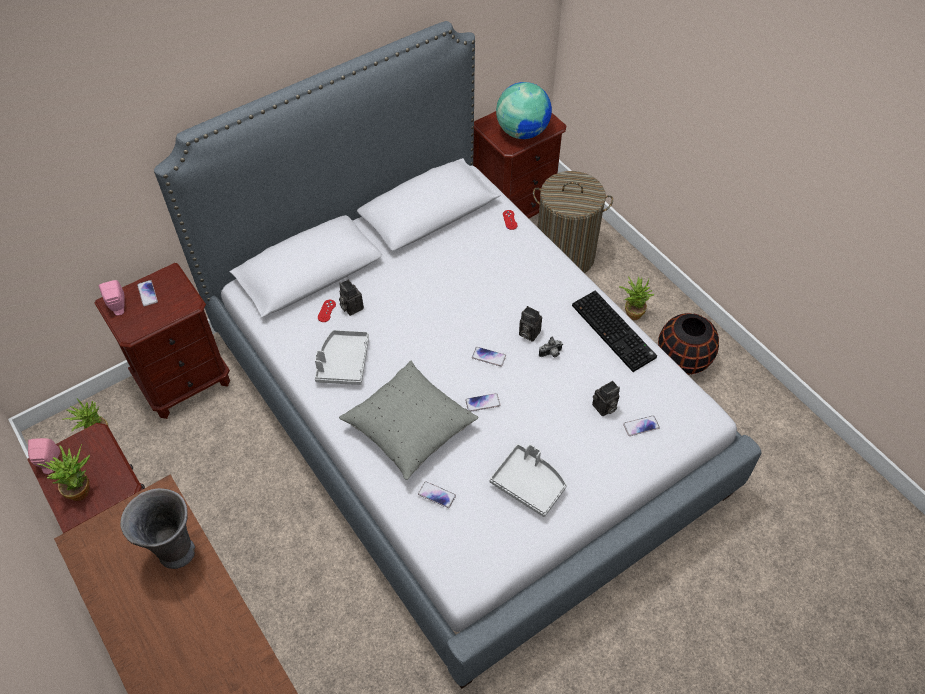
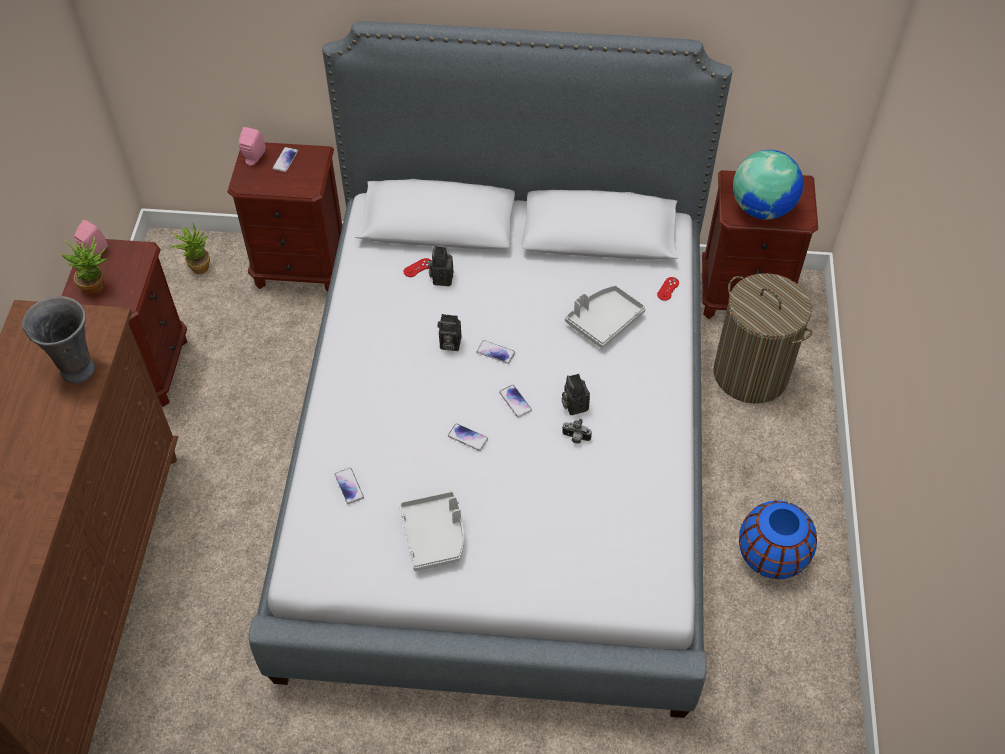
camera: 40 degrees right, 0 degrees up
grey tray [314,330,369,385] -> grey tray moved to [565,285,646,348]
grey pillow [339,360,479,480] -> none
keyboard [572,291,657,372] -> none
camera [592,381,620,417] -> camera moved to [437,314,462,351]
potted plant [619,276,655,320] -> none
phone [623,416,660,436] -> phone moved to [477,340,515,364]
black vase [658,313,719,375] -> blue vase [739,500,817,579]

